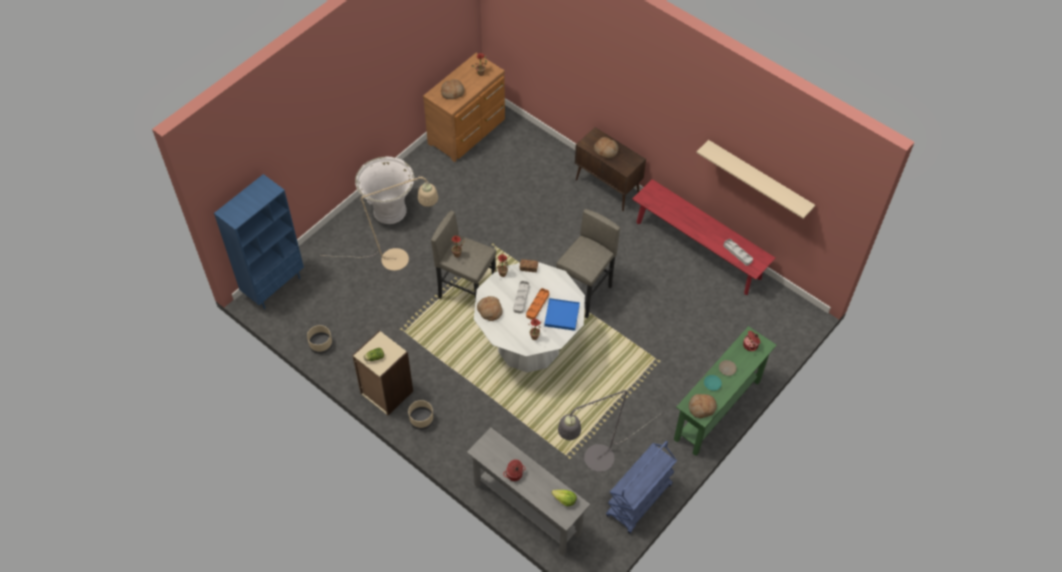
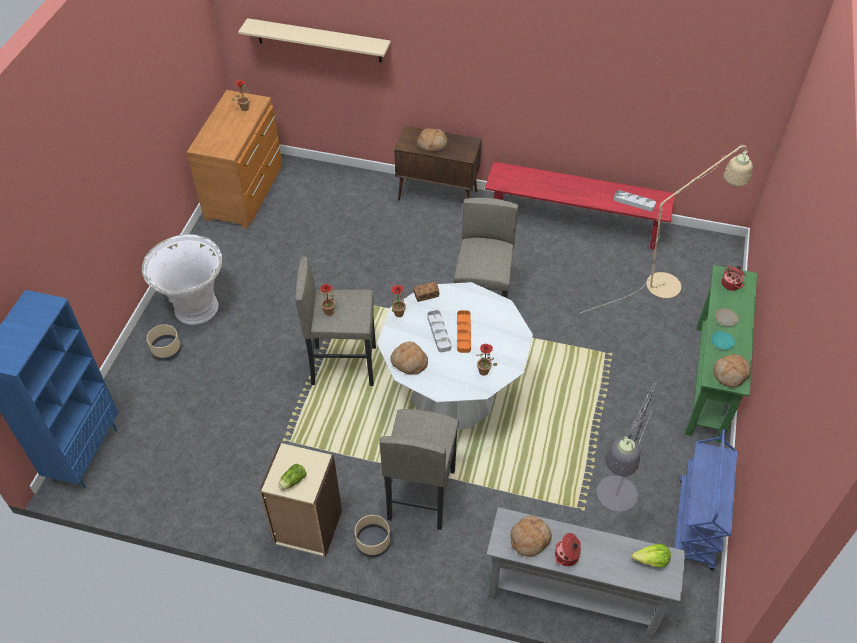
camera: 25 degrees left, 5 degrees down
beige planter [307,325,333,354] -> beige planter moved to [147,325,181,361]
beige floor lamp [320,176,438,271] -> beige floor lamp moved to [580,144,753,313]
bread [441,79,464,99] -> bread moved to [510,515,552,557]
blue tray [544,298,580,331] -> none
beige shelf [697,140,815,219] -> beige shelf moved to [238,18,391,63]
none -> grey stool [379,409,459,530]

